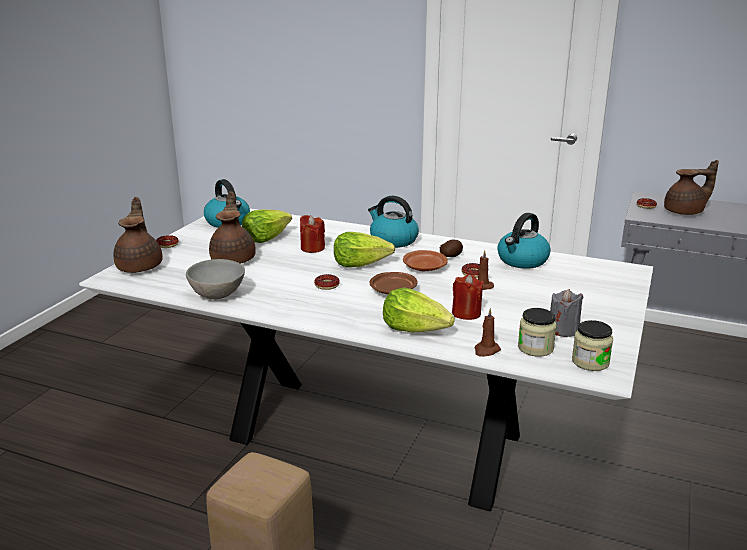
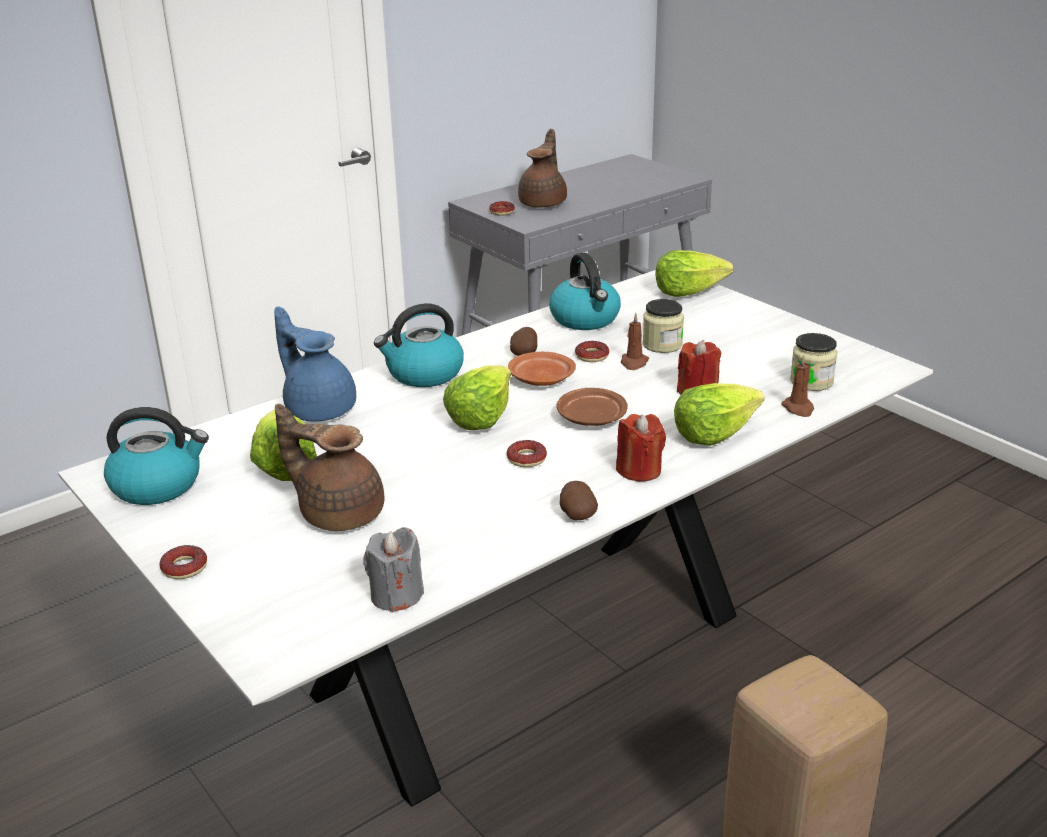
camera: 60 degrees left, 5 degrees up
brown teapot [113,197,163,273] -> none
grey bowl [186,259,245,299] -> none
red candle [300,215,325,253] -> red candle moved to [616,414,666,482]
grey candle [550,289,584,337] -> grey candle moved to [363,527,424,613]
jar [572,320,613,371] -> jar moved to [643,299,684,353]
none -> blue teapot [274,307,356,421]
none -> potato [560,481,598,520]
none -> lettuce [655,250,733,297]

